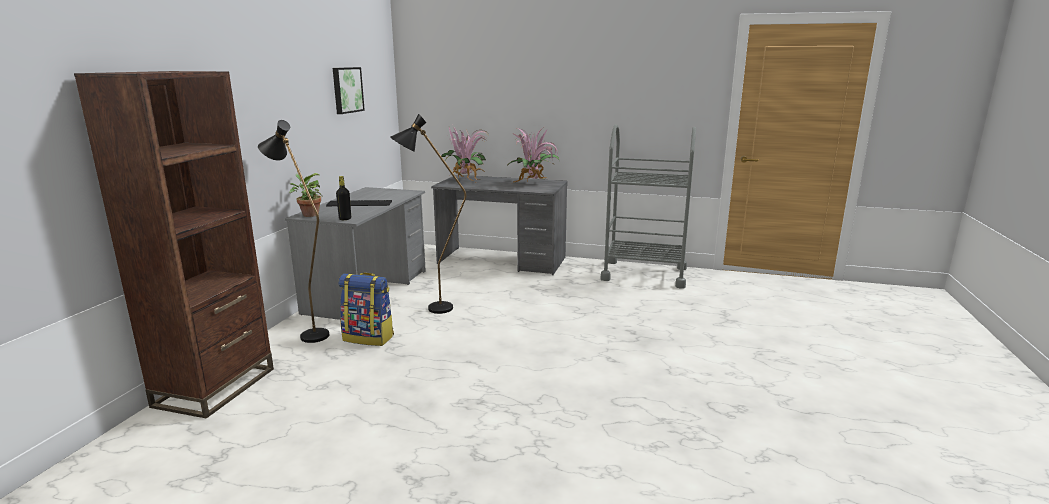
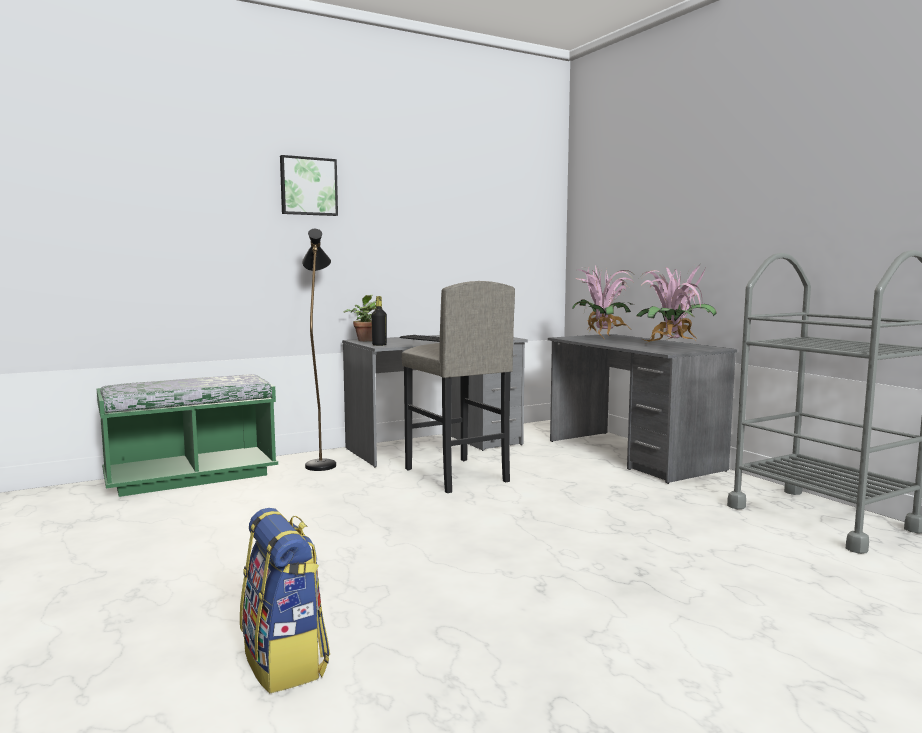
camera: 45 degrees right, 10 degrees down
brown bookcase [74,71,274,418] -> green bench [97,374,278,497]
picture [333,67,365,114] -> picture moved to [280,155,338,216]
backpack [338,272,394,346] -> backpack moved to [240,508,330,693]
black floor lamp [390,114,466,314] -> grey stool [401,281,515,493]

